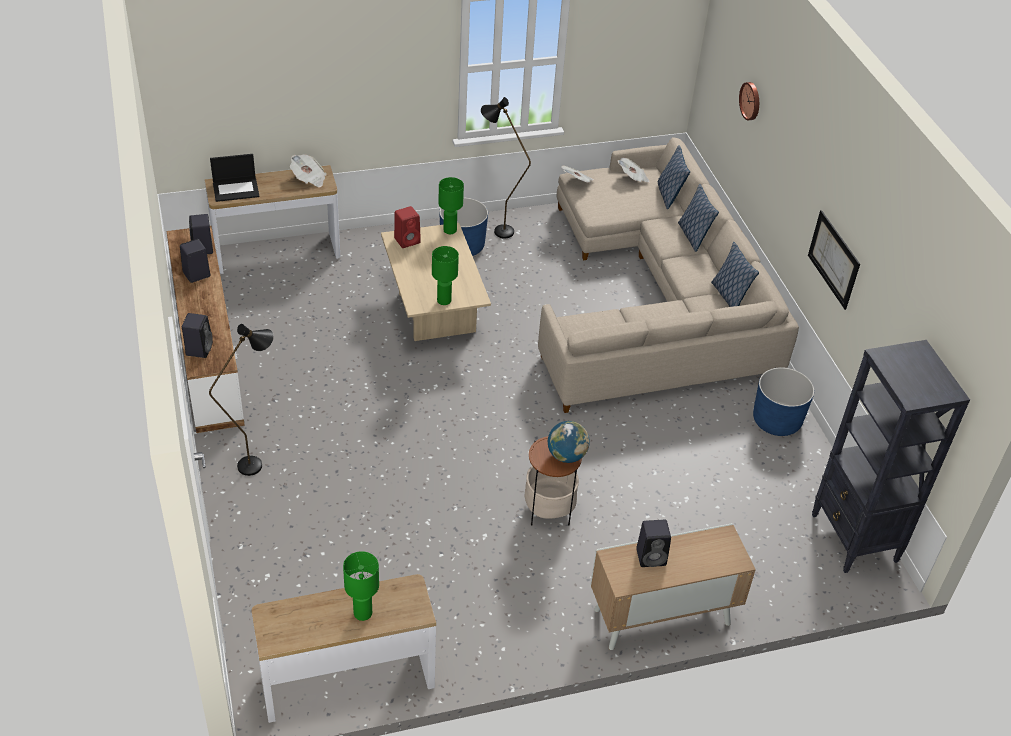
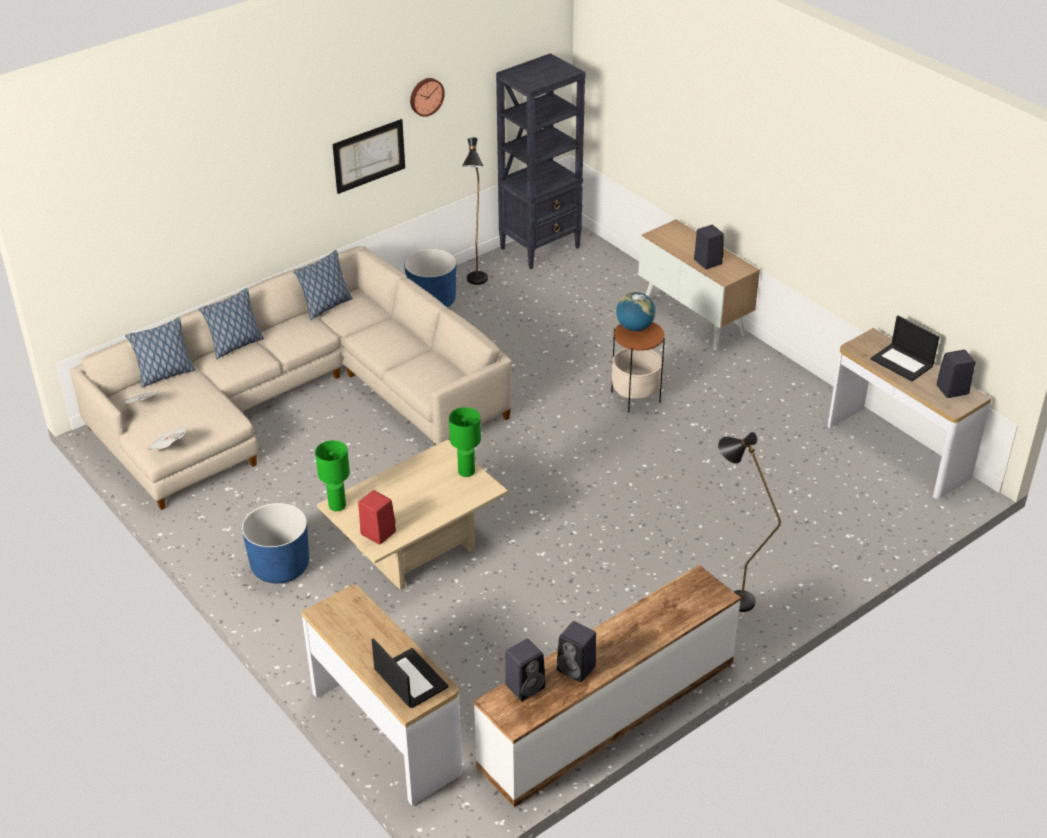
camera: 110 degrees left, 5 degrees down
black speaker [182,313,213,358] -> black speaker moved to [937,350,975,398]
newspaper [290,154,327,188] -> none
green table lamp [343,551,379,621] -> laptop [871,316,940,381]
black floor lamp [481,97,531,238] -> black floor lamp moved to [462,137,488,285]
wall clock [739,82,759,120] -> wall clock moved to [410,78,445,117]

